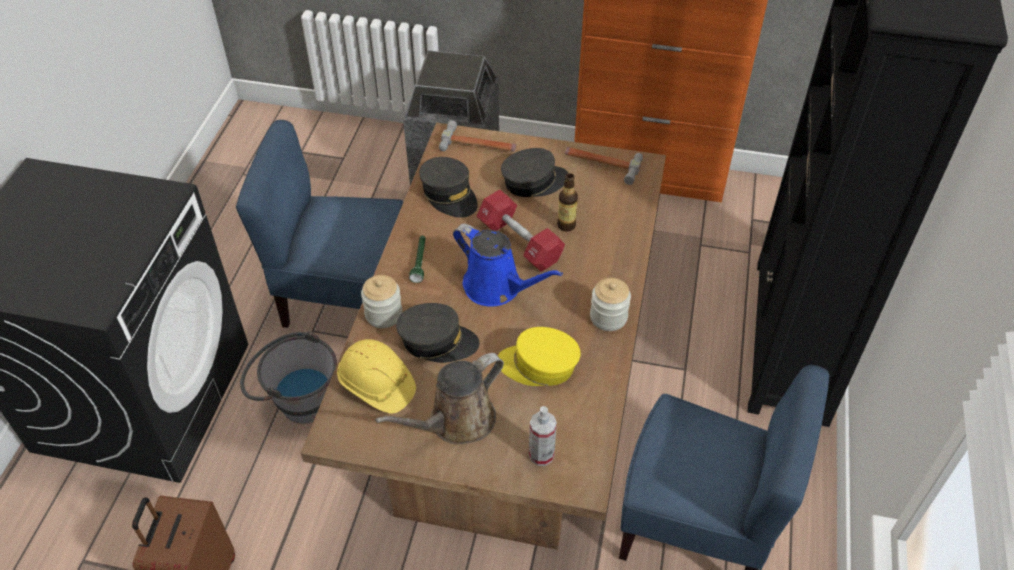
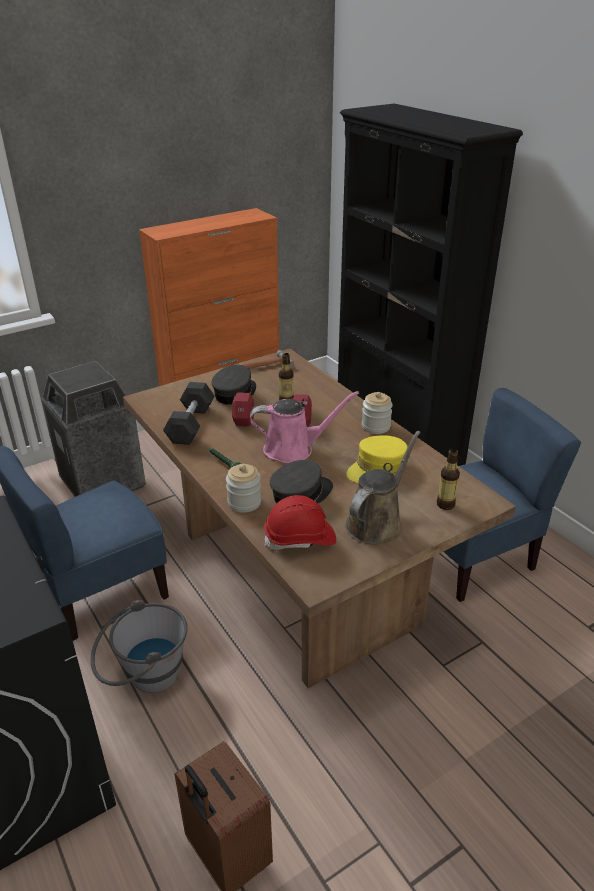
camera: 45 degrees left, 15 degrees down
yellow hard hat [337,339,416,414] -> red hard hat [264,495,336,550]
brown watering can [375,353,504,445] -> brown watering can turned 150 degrees counterclockwise [345,431,421,545]
grey cap [419,157,478,218] -> black dumbbell [163,382,214,445]
hammer [439,120,516,152] -> none
blue watering can [453,224,563,307] -> pink watering can [250,391,359,463]
spray bottle [529,406,557,466] -> bottle [437,449,460,510]

